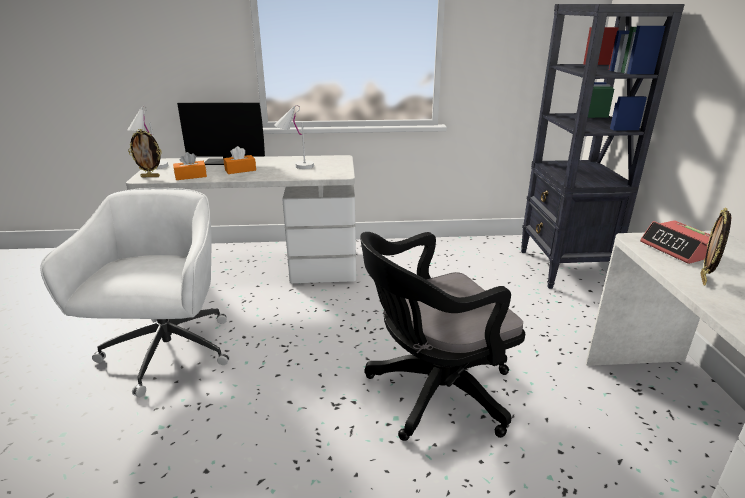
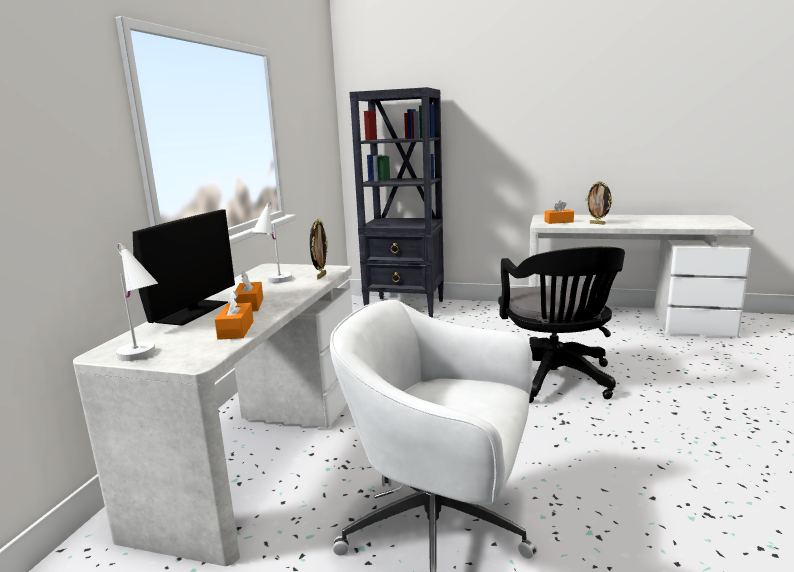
camera: 70 degrees left, 10 degrees down
picture frame [128,129,162,177] -> picture frame moved to [310,219,328,279]
alarm clock [640,220,710,264] -> orange tissue box [545,200,574,224]

